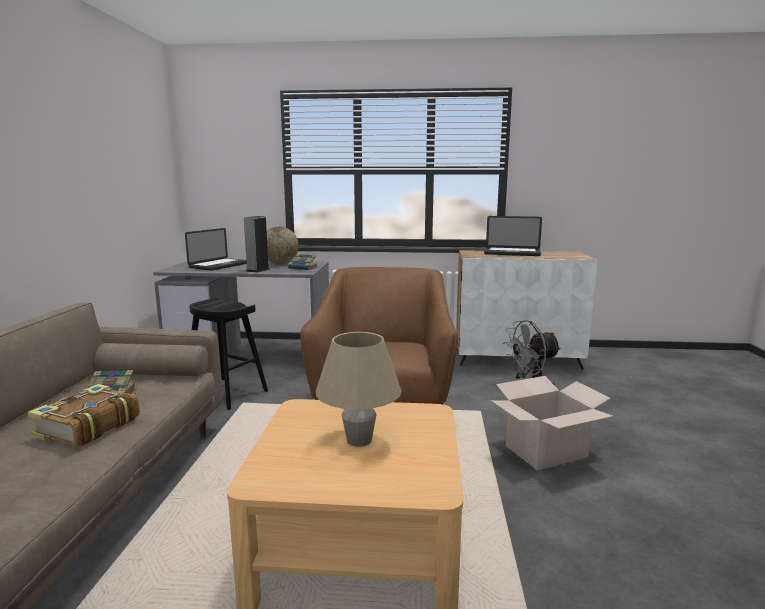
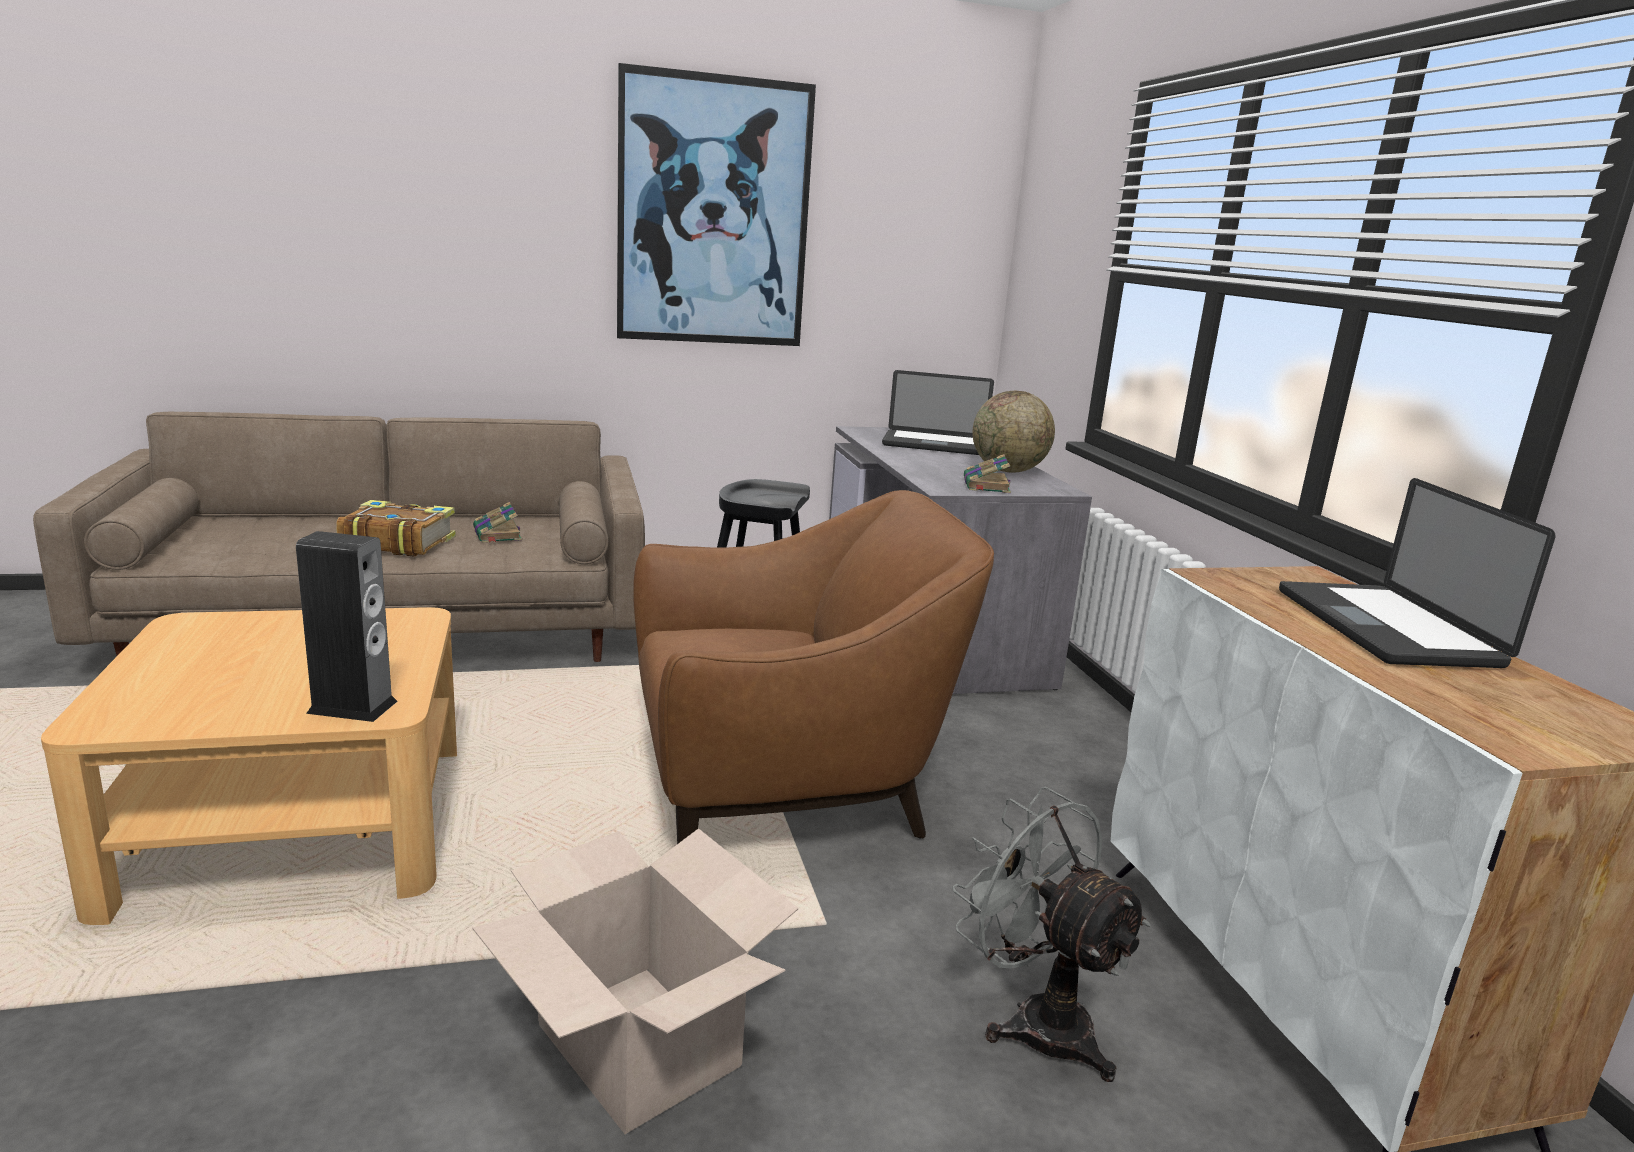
camera: 70 degrees right, 5 degrees up
speaker [244,216,270,273] -> speaker moved to [296,531,398,722]
beige table lamp [316,332,402,447] -> none
none -> picture [617,63,816,346]

